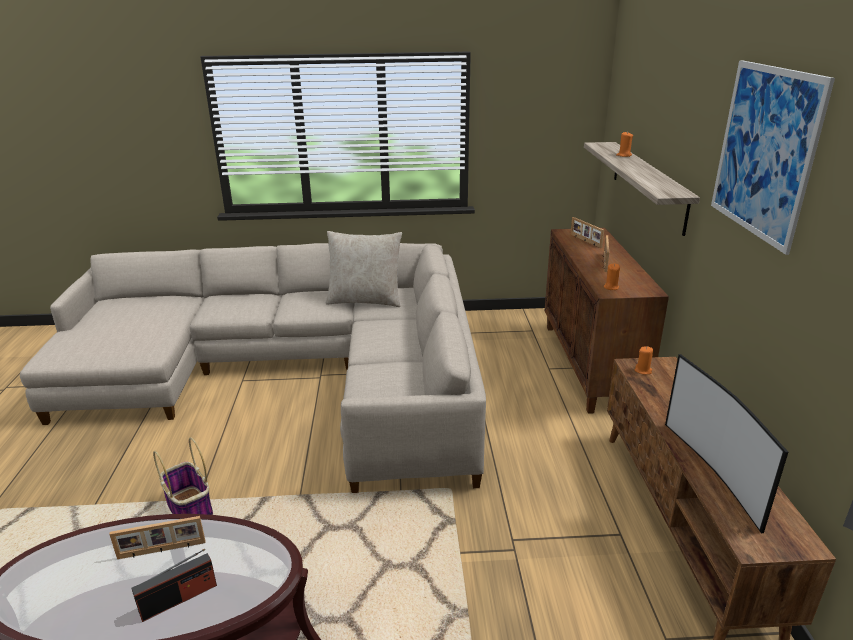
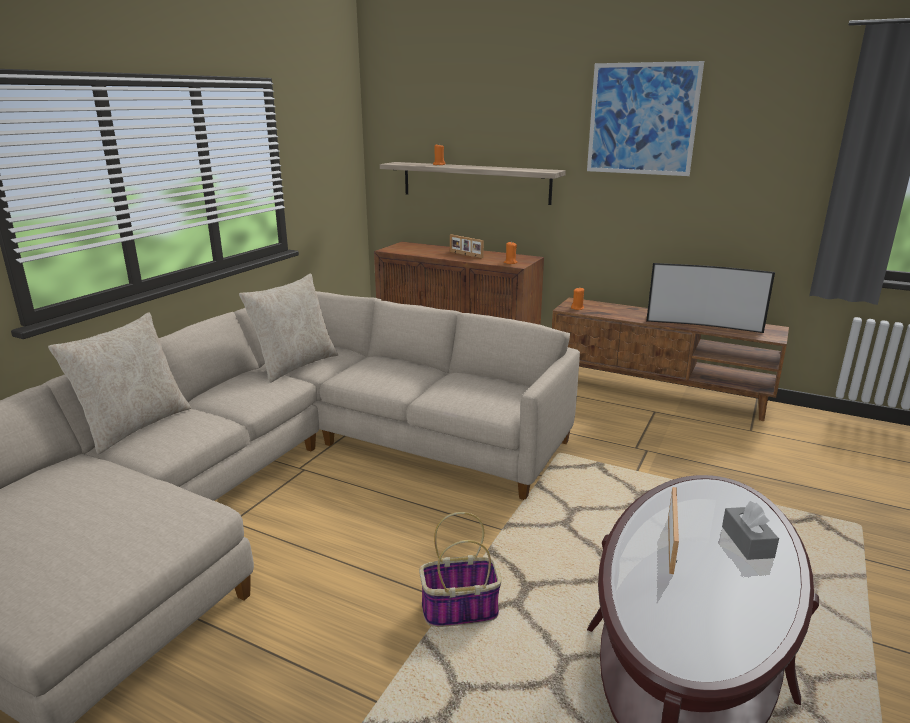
camera: 60 degrees left, 5 degrees down
radio [131,548,217,622] -> grey tissue box [722,501,779,560]
picture frame [571,217,604,248] -> none
none -> beige pillow [48,312,191,454]

